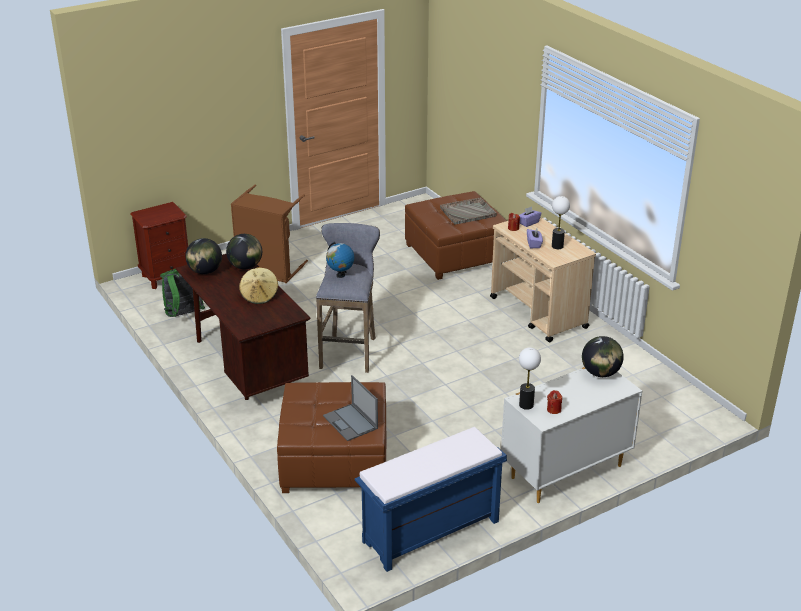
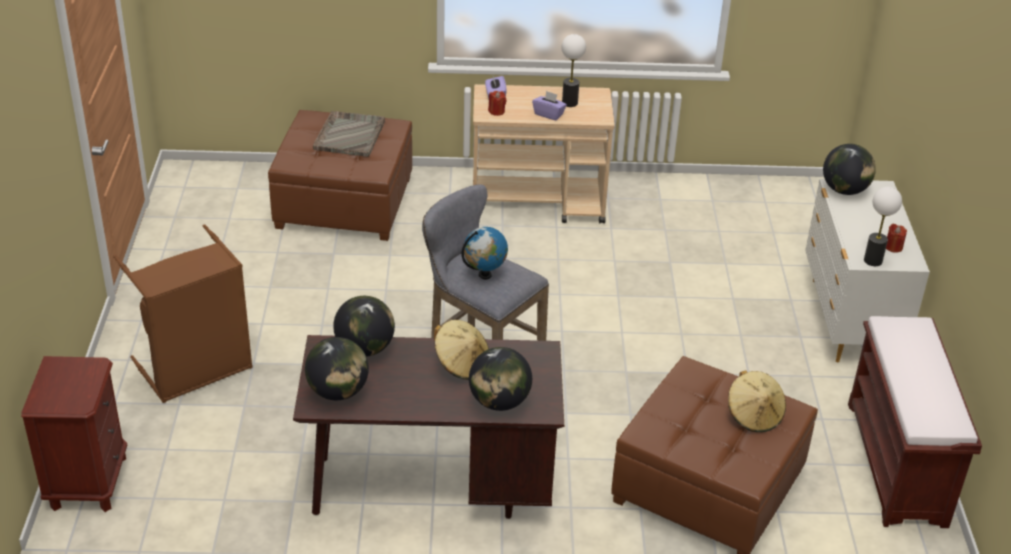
camera: 60 degrees left, 5 degrees up
green backpack [160,269,205,317] -> none
laptop [323,375,378,441] -> beige hat [728,370,786,432]
blue bench [355,427,507,572] -> brown bench [848,316,982,528]
none -> globe [469,347,532,411]

